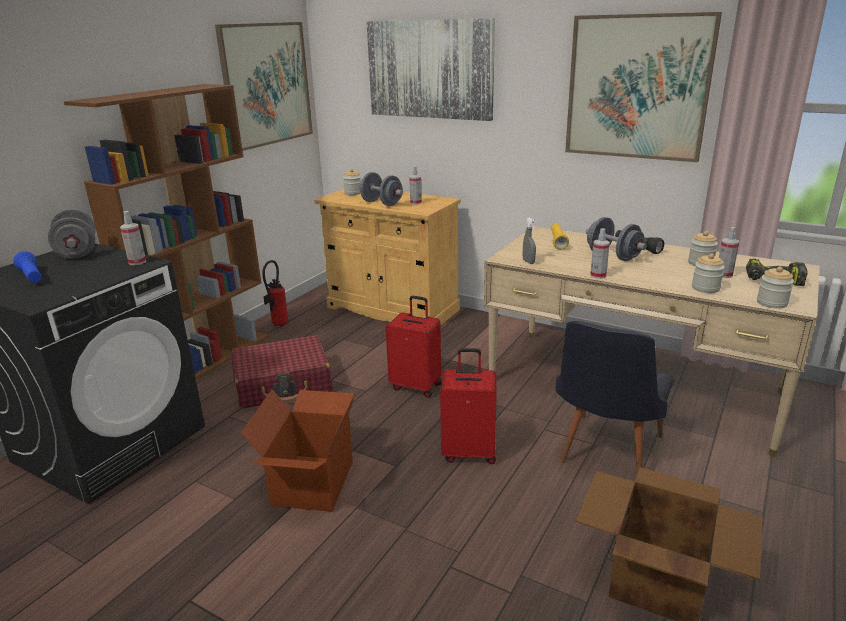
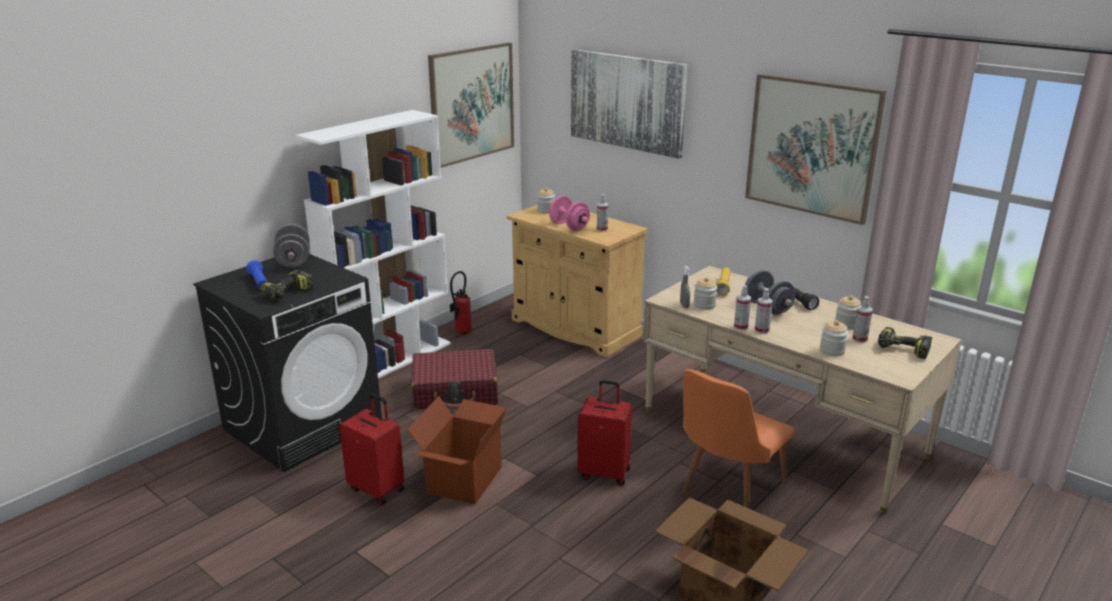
camera: 10 degrees right, 0 degrees up
brown bookcase [64,84,269,380] -> white bookcase [296,110,451,379]
spray bottle [120,211,146,265] -> spray bottle moved to [755,288,773,334]
grey dumbbell [359,172,403,206] -> pink dumbbell [549,196,590,231]
red suitcase [386,296,441,398] -> red suitcase moved to [339,394,404,505]
black chair [556,321,674,473] -> orange chair [682,369,795,508]
jar [757,267,794,309] -> jar moved to [693,277,717,310]
none -> power drill [259,270,313,300]

